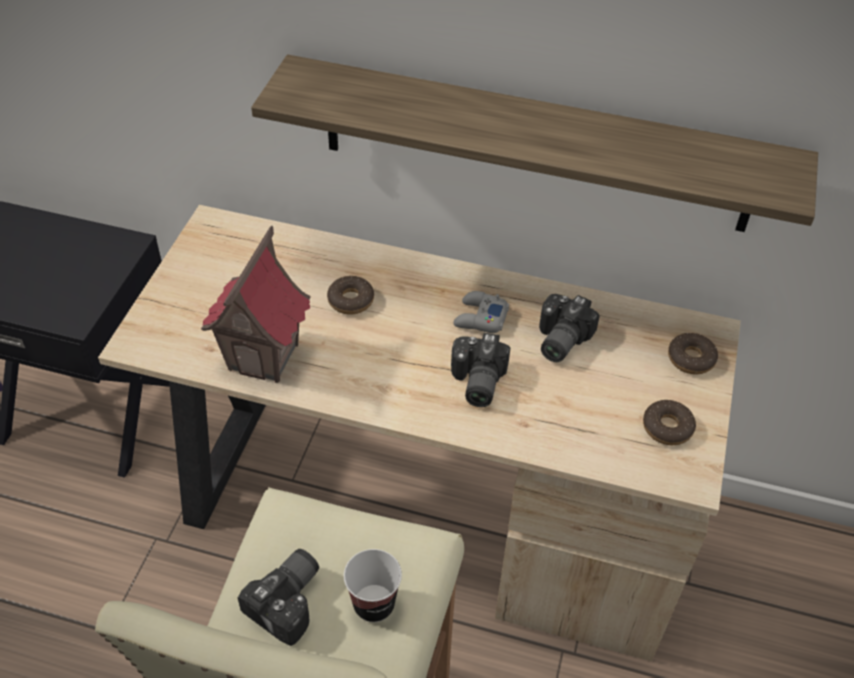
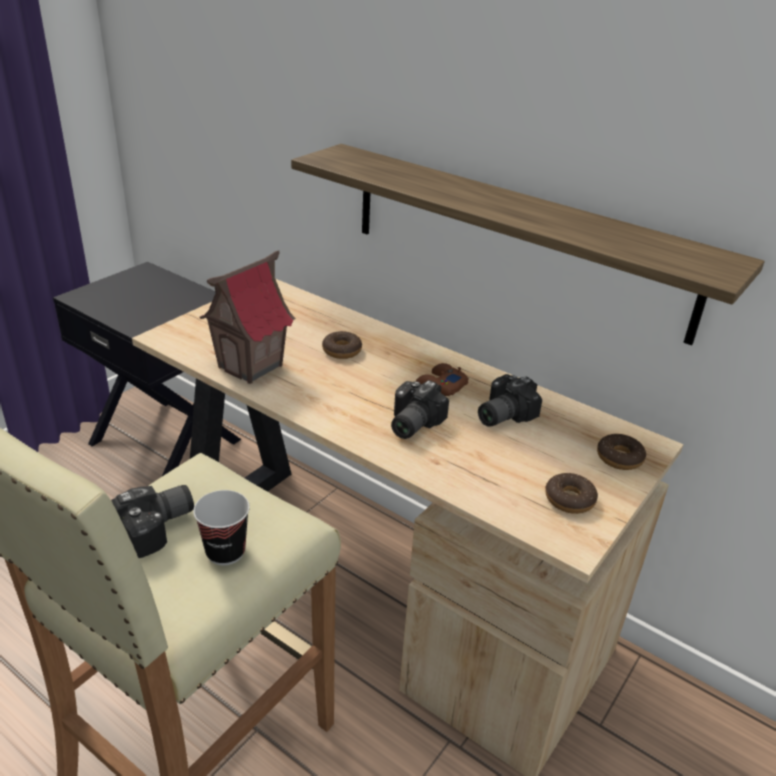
camera: 20 degrees right, 15 degrees down
grey game controller [453,291,509,333] -> brown game controller [415,363,469,396]

